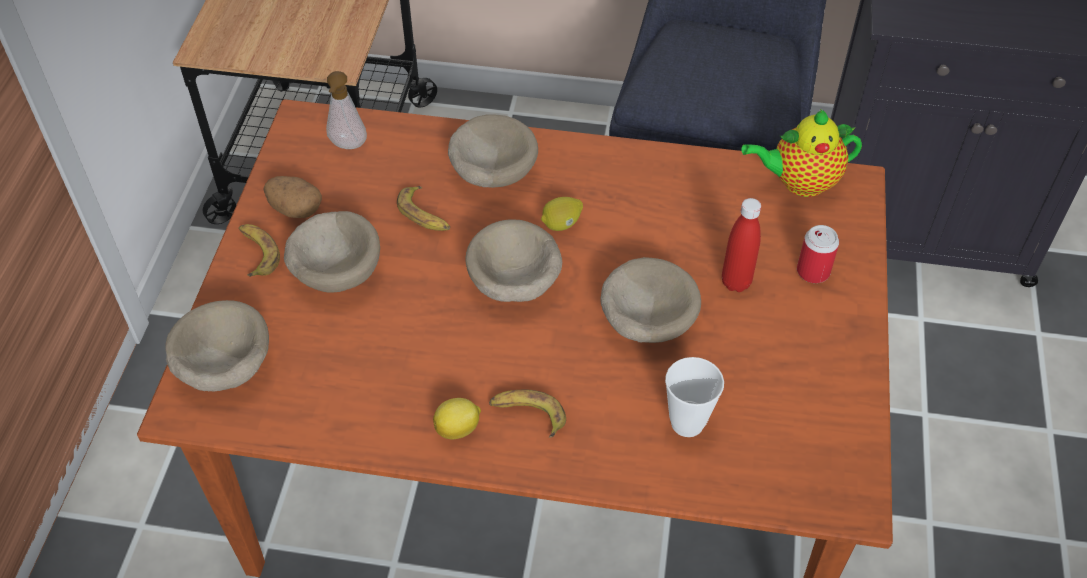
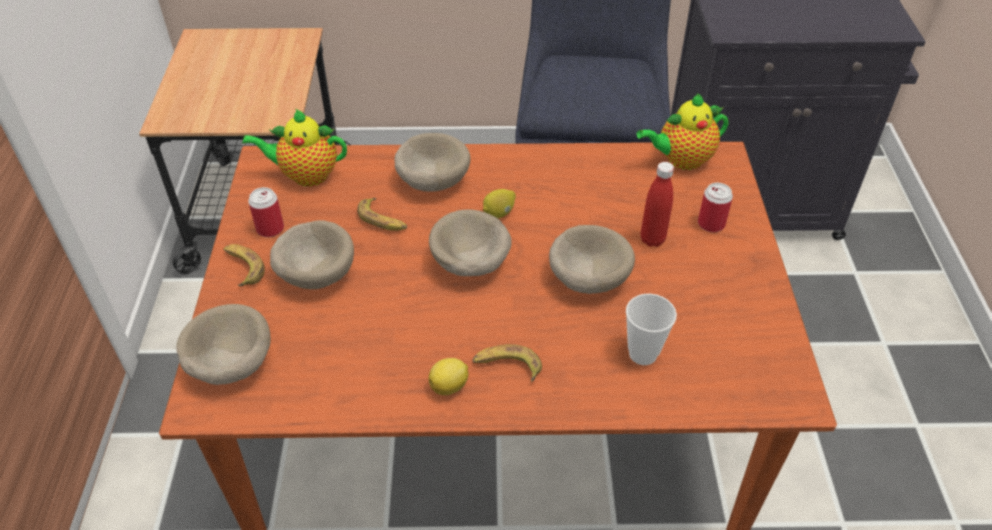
camera: 10 degrees left, 5 degrees down
potato [263,176,322,218] -> can [248,187,284,237]
soap dispenser [326,71,367,149] -> teapot [242,109,347,187]

